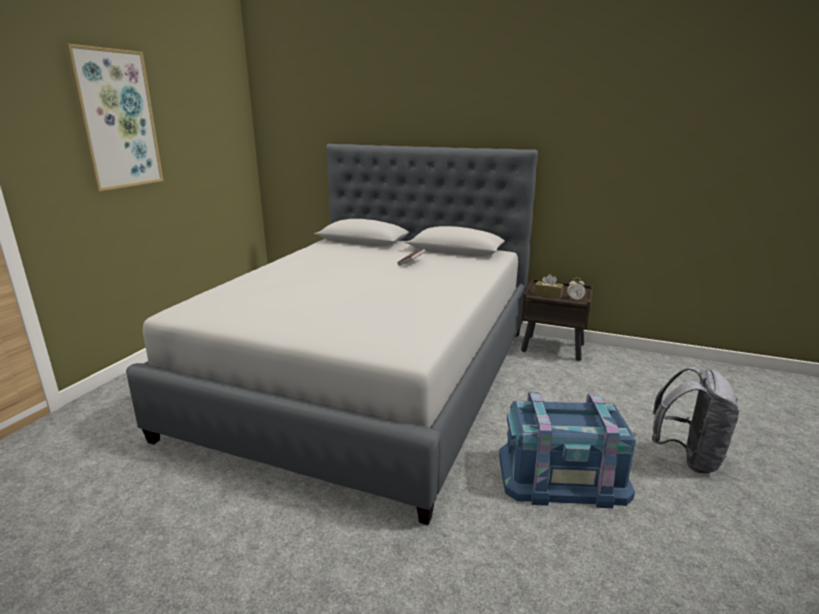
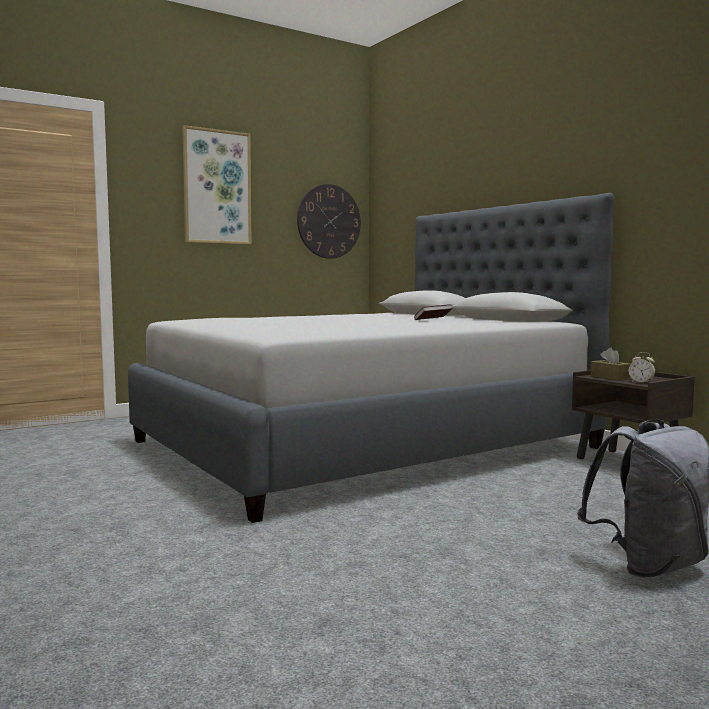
camera: 35 degrees right, 15 degrees down
blue storage box [499,392,636,508] -> none
none -> wall clock [297,184,361,259]

